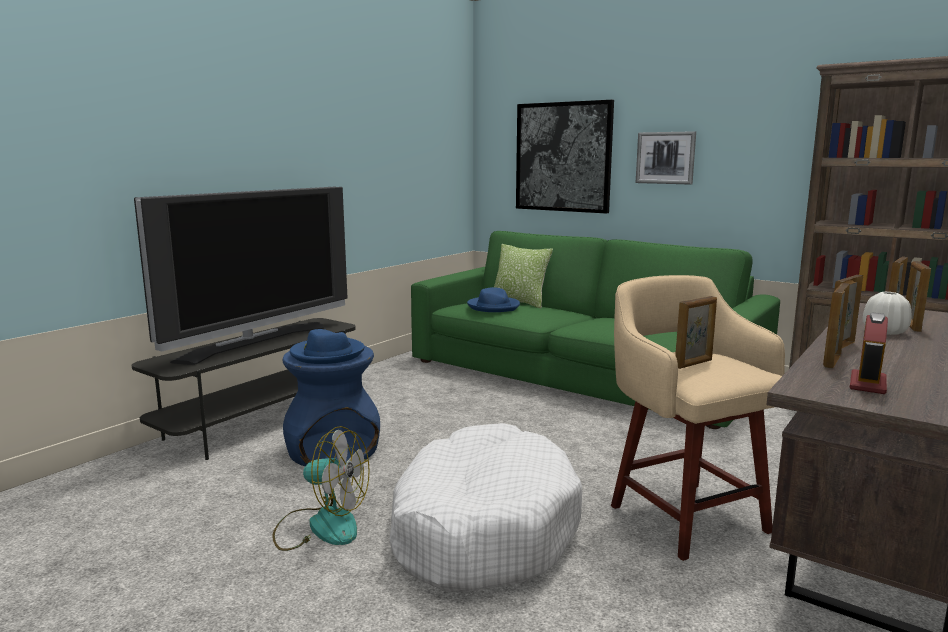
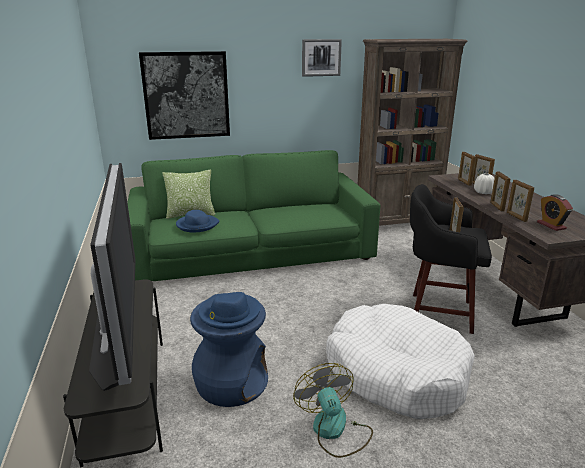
camera: 50 degrees left, 10 degrees up
fan [272,426,370,551] -> fan turned 75 degrees counterclockwise [293,363,373,458]
beige stool [611,275,785,561] -> black stool [410,184,492,334]
picture [636,131,696,184] -> picture moved to [302,39,342,77]

